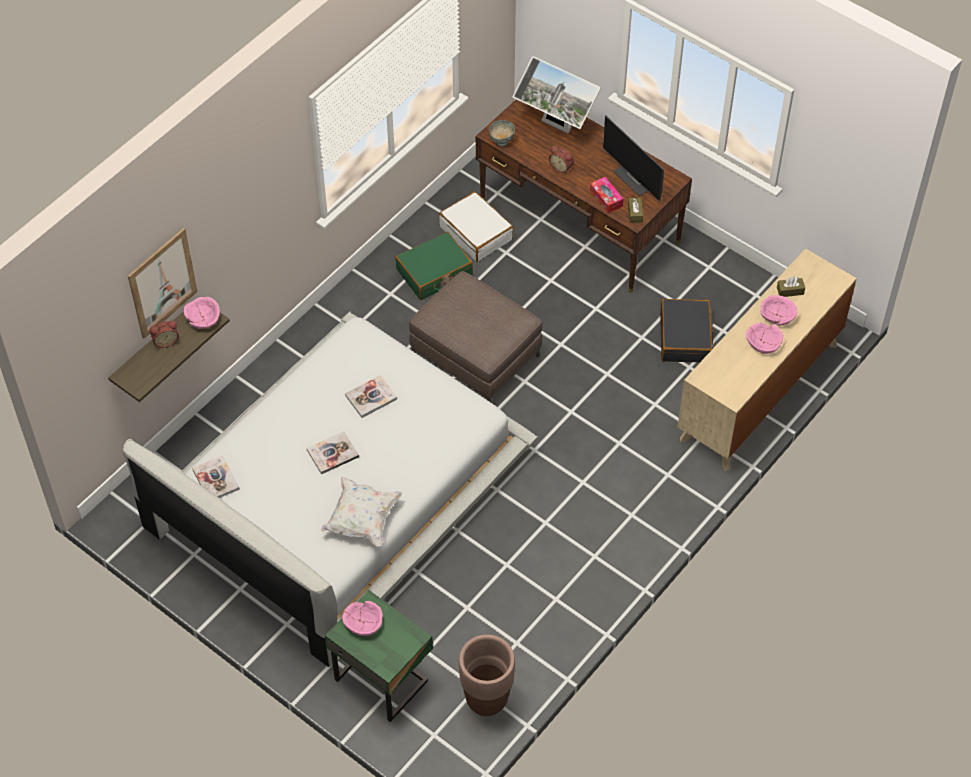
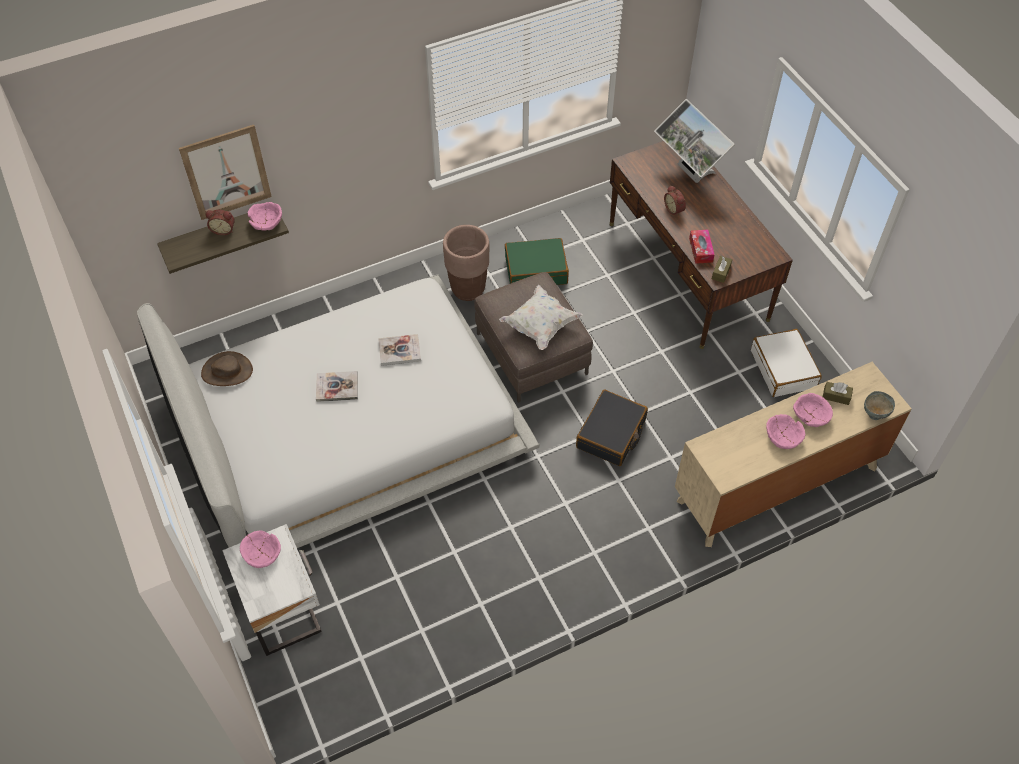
camera: 25 degrees right, 0 degrees up
book [192,455,240,498] -> brown hat [201,351,253,386]
white pillow [320,477,403,547] -> white pillow moved to [499,285,583,350]
green nightstand [325,590,433,722] -> white nightstand [222,524,322,656]
white suitcase [439,191,514,262] -> white suitcase moved to [751,329,822,397]
brown planter [459,635,515,716] -> brown planter moved to [443,225,490,301]
grey bowl [490,120,515,146] -> grey bowl moved to [864,391,895,420]
monitor [603,116,664,201] -> none
black suitcase [660,299,714,363] -> black suitcase moved to [576,390,648,466]

